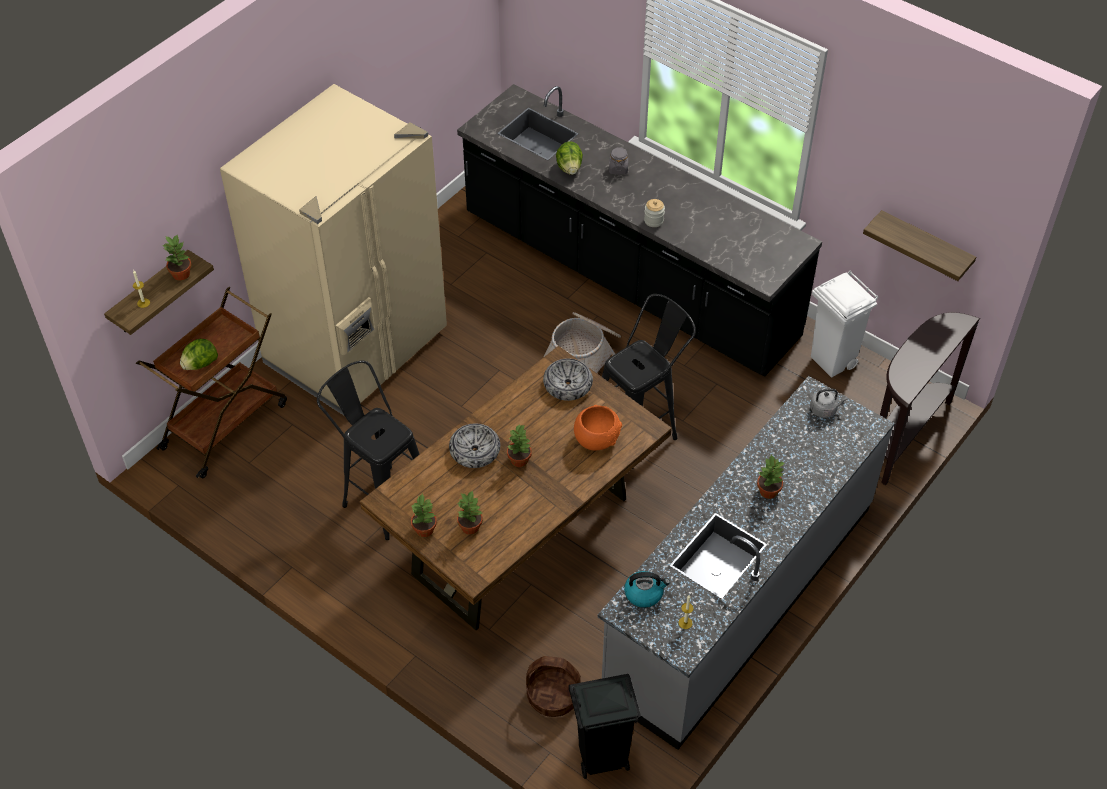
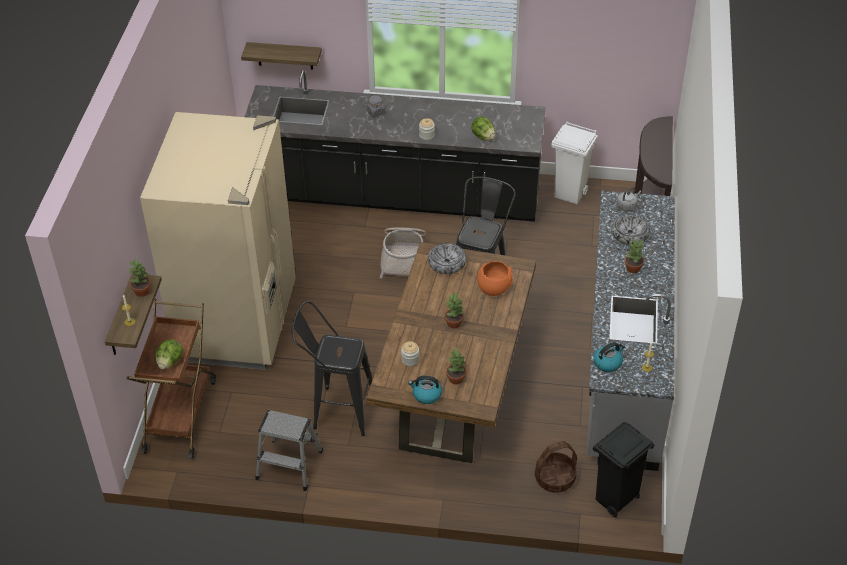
camera: 30 degrees left, 5 degrees down
potted plant [411,494,437,537] -> kettle [408,376,442,404]
bowl [449,423,500,468] -> bowl moved to [611,214,650,245]
lettuce [556,141,583,175] -> lettuce moved to [471,116,495,141]
shelf [863,210,976,281] -> shelf moved to [241,42,322,70]
none -> grey step ladder [255,409,323,491]
none -> jar [401,341,419,366]

